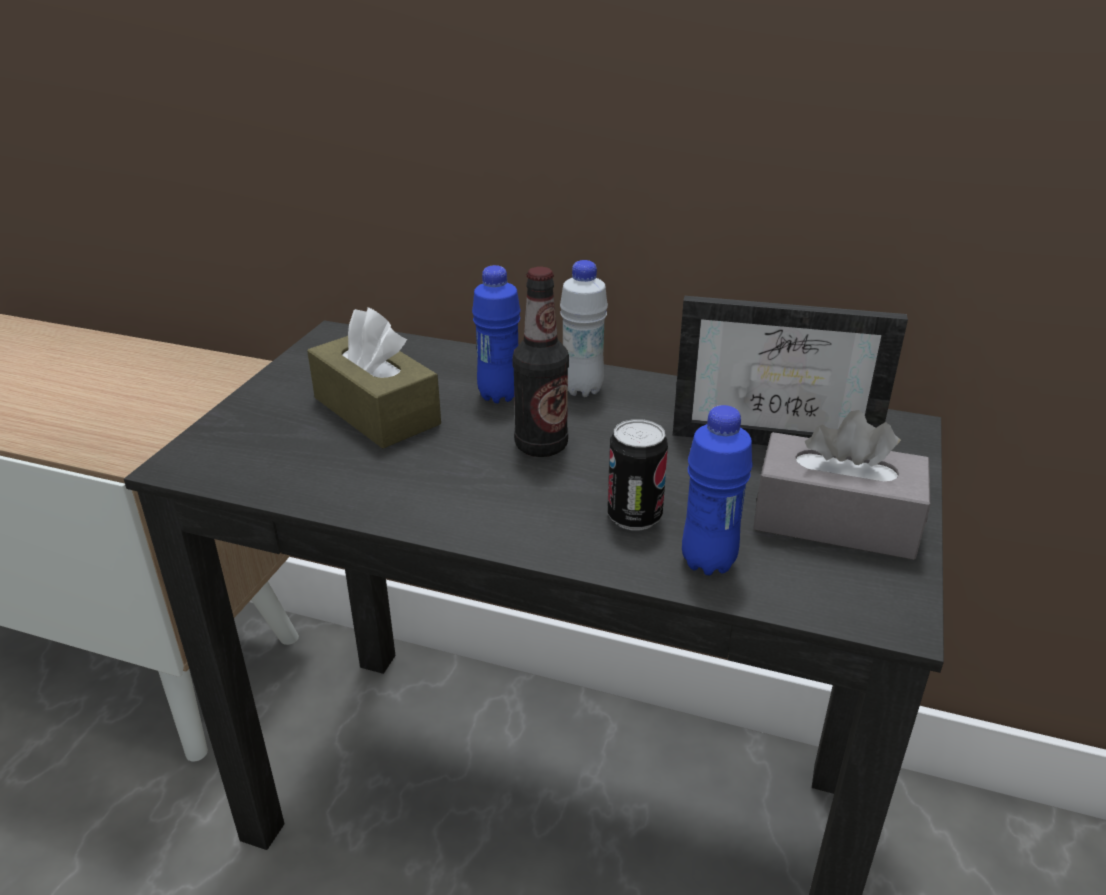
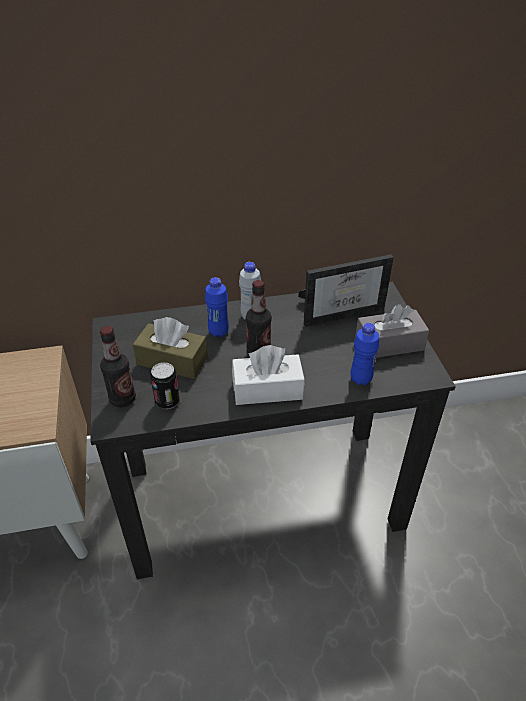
camera: 30 degrees left, 10 degrees up
can [607,419,668,531] -> can moved to [150,362,180,409]
none -> bottle [100,326,136,407]
none -> white tissue box [232,345,305,405]

